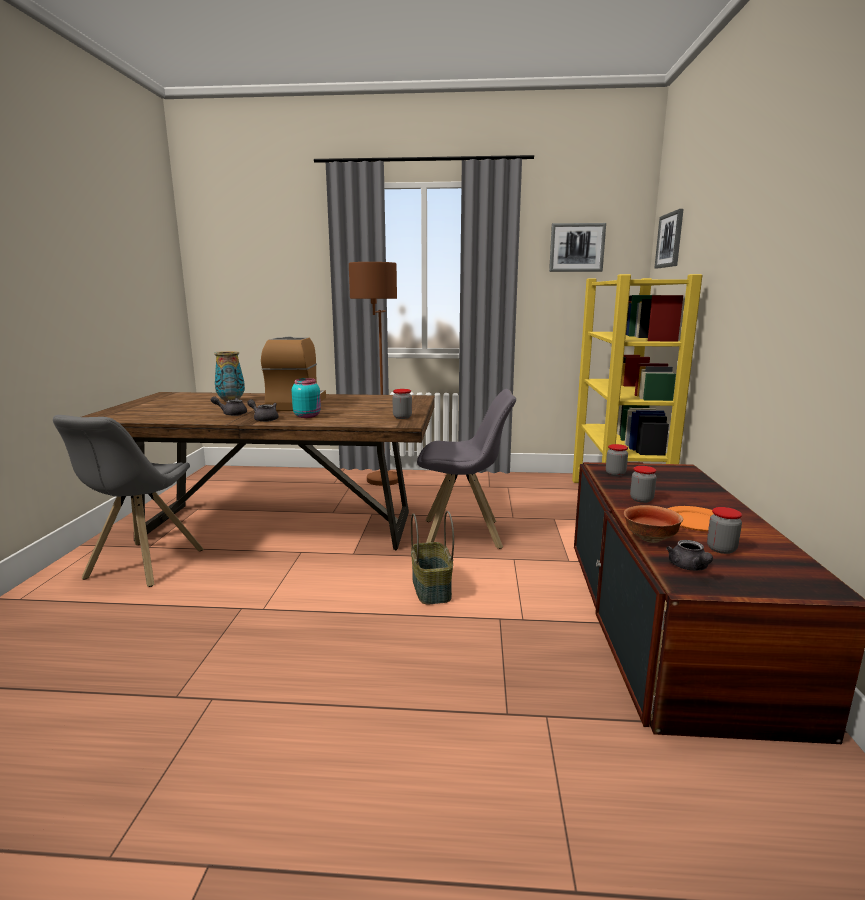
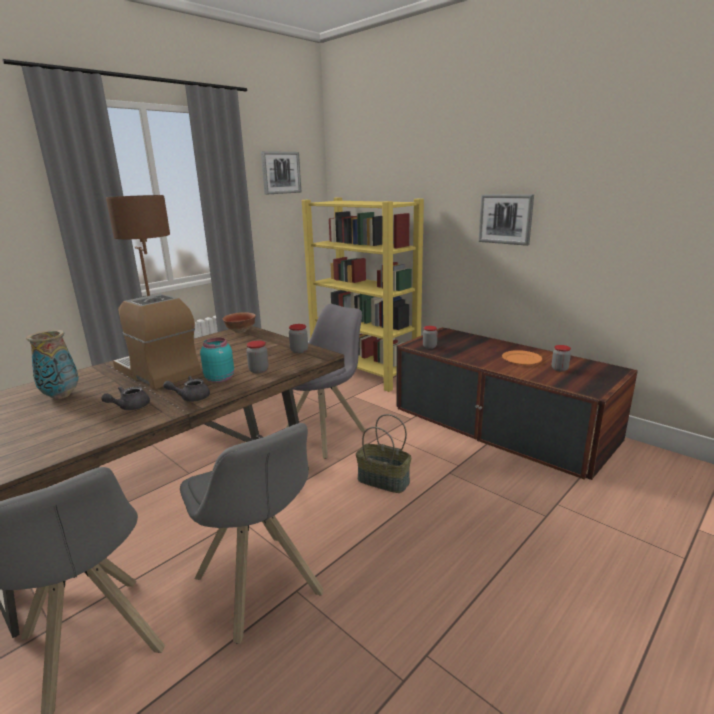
camera: 50 degrees left, 5 degrees up
bowl [624,505,683,543] -> bowl moved to [223,312,256,333]
jar [630,466,657,503] -> jar moved to [246,341,269,373]
picture [654,209,684,268] -> picture moved to [478,194,534,246]
grey teapot [666,540,713,571] -> none
none -> grey chair [180,423,324,644]

